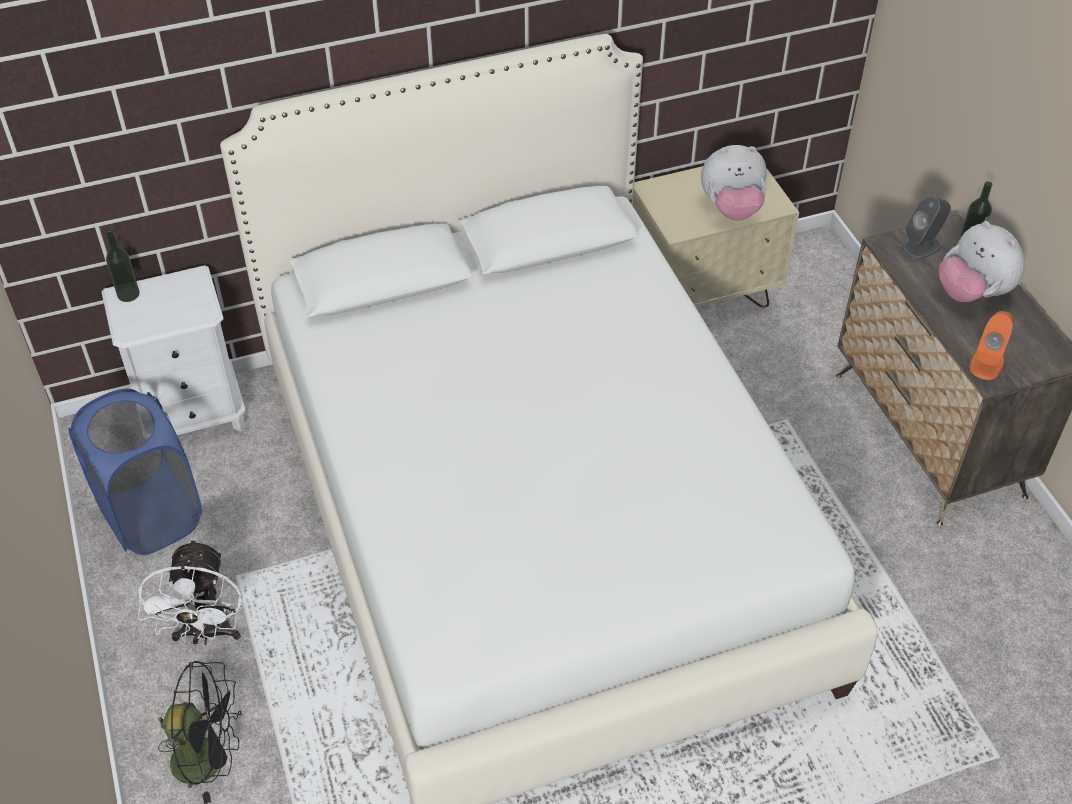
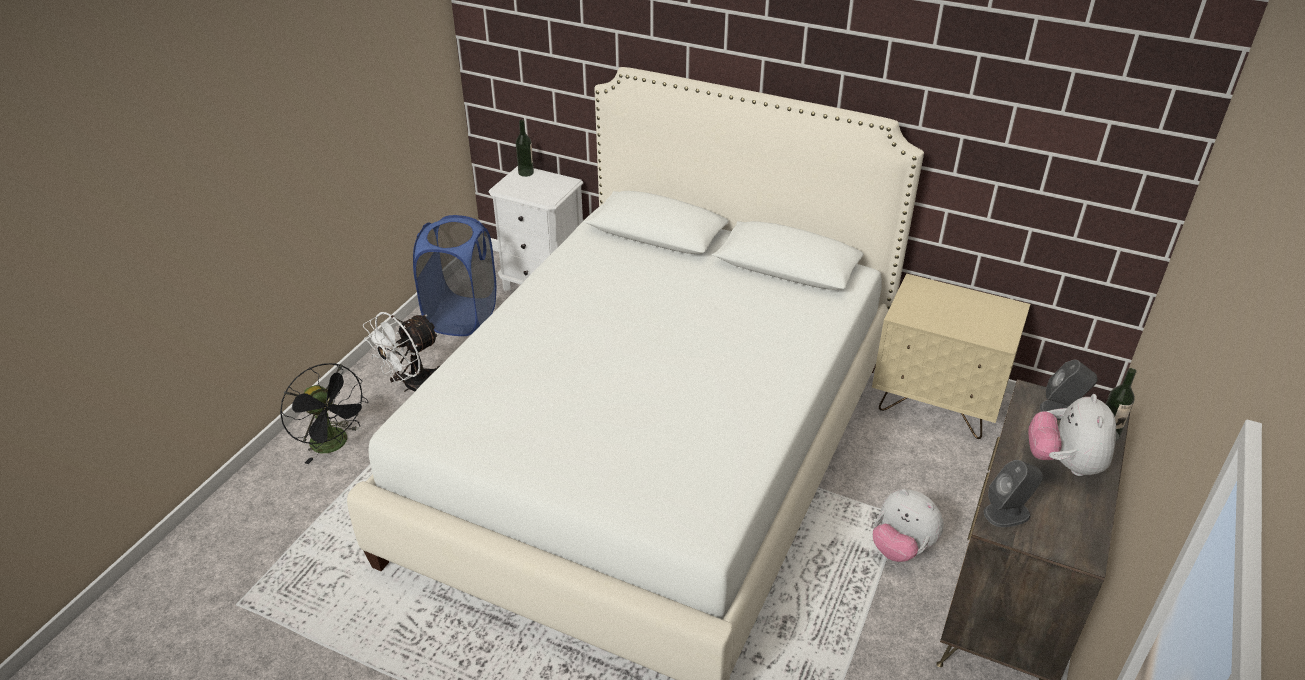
camera: 45 degrees right, 10 degrees down
plush toy [701,145,767,221] -> plush toy moved to [873,489,944,562]
orange speaker [970,311,1014,380] -> grey speaker [984,460,1043,527]

